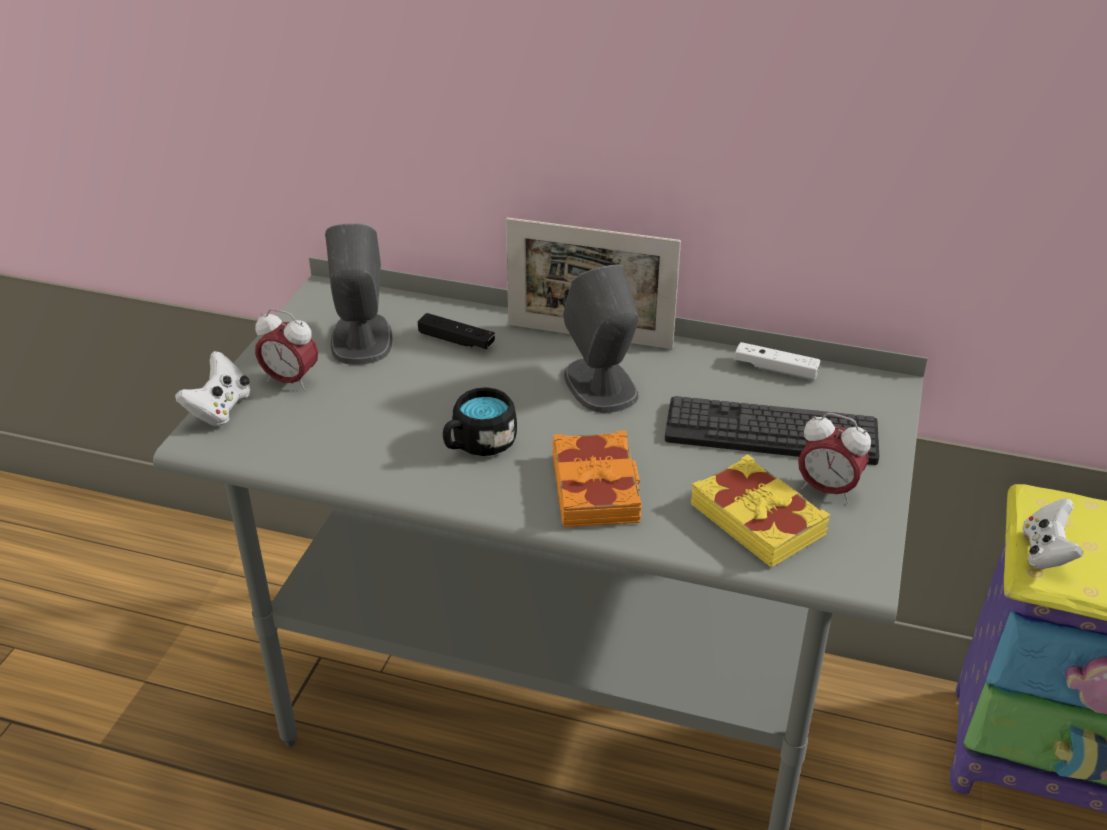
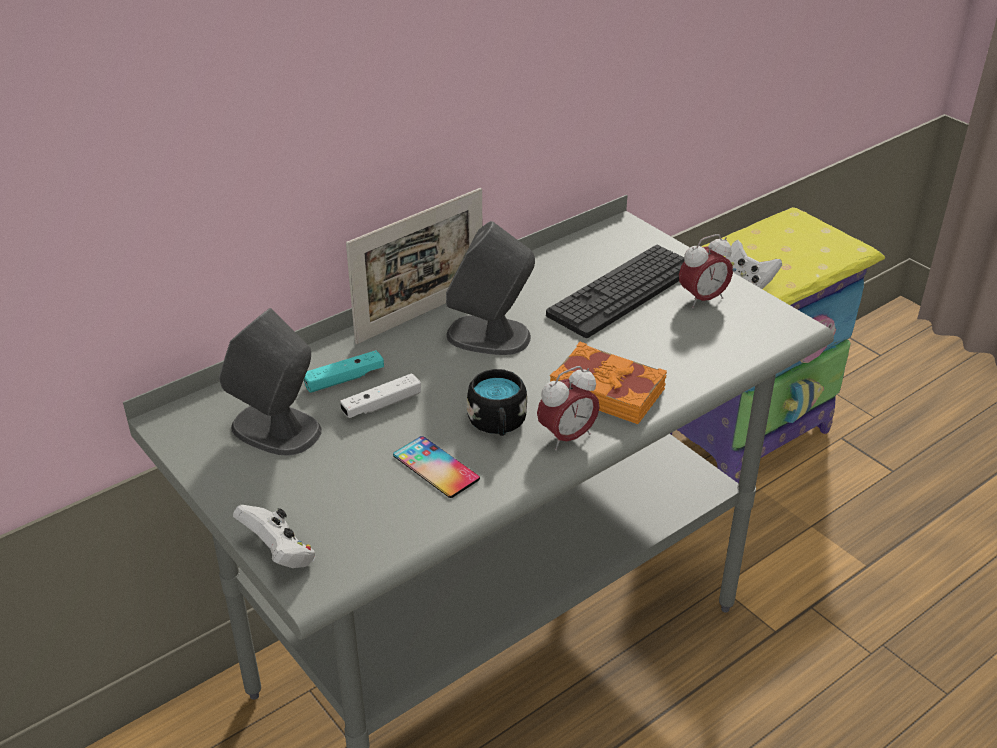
camera: 55 degrees left, 0 degrees up
alarm clock [255,309,318,391] -> alarm clock moved to [537,366,600,451]
black game controller [418,313,495,349] -> turquoise game controller [304,350,384,393]
yellow book [691,454,830,568] -> none
white game controller [735,342,820,380] -> white game controller moved to [340,373,421,418]
none -> phone [393,436,480,498]

